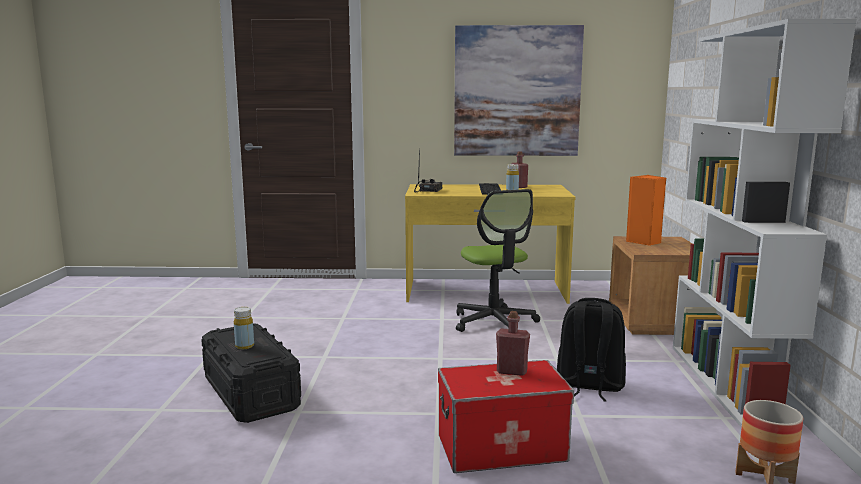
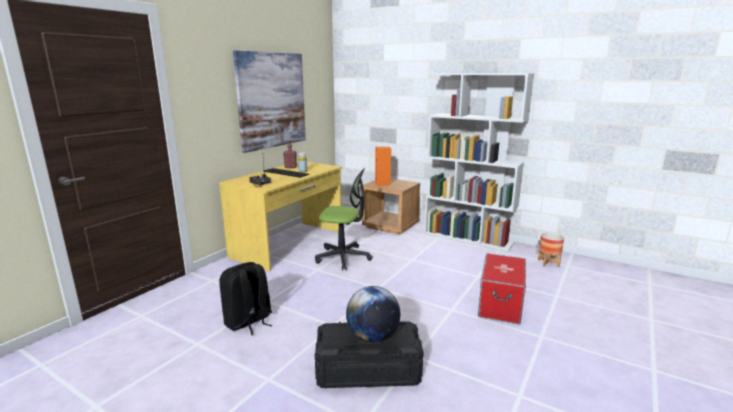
camera: 60 degrees left, 5 degrees up
yellow bottle [234,307,254,349] -> globe [346,286,400,342]
red bottle [496,311,530,376] -> none
black backpack [557,298,626,402] -> black backpack moved to [219,262,273,335]

